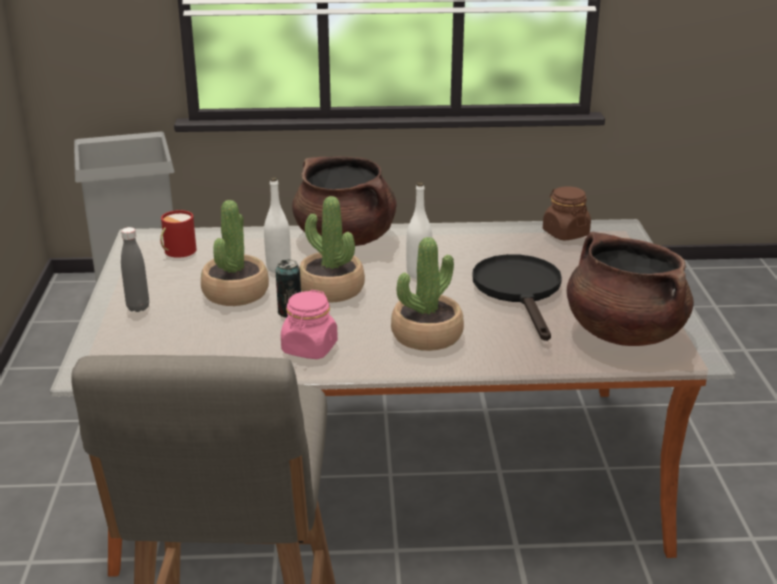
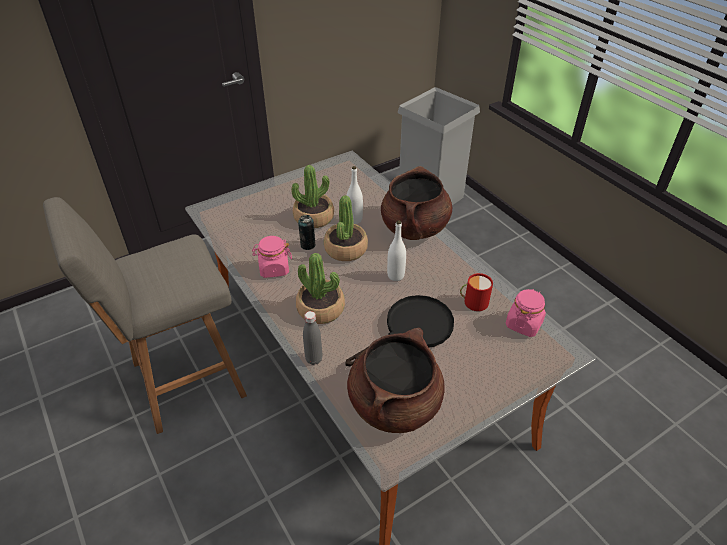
camera: 60 degrees right, 15 degrees up
grey bottle [121,227,149,312] -> grey bottle moved to [303,311,323,365]
red mug [160,210,196,258] -> red mug moved to [460,273,493,311]
brown jar [543,186,591,241] -> pink jar [506,289,546,337]

